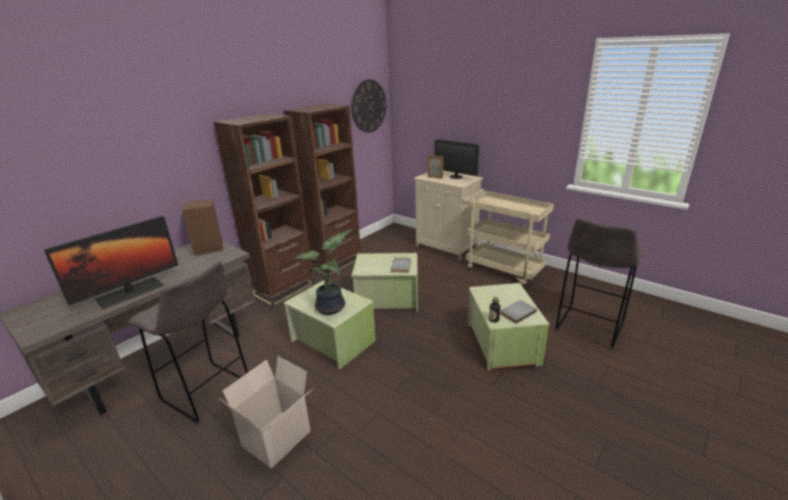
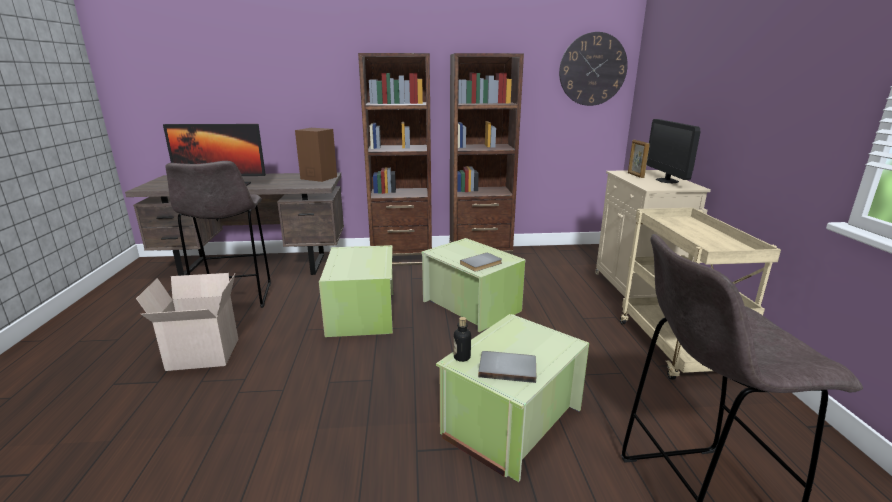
camera: 45 degrees right, 5 degrees down
potted plant [295,230,352,315] -> none

